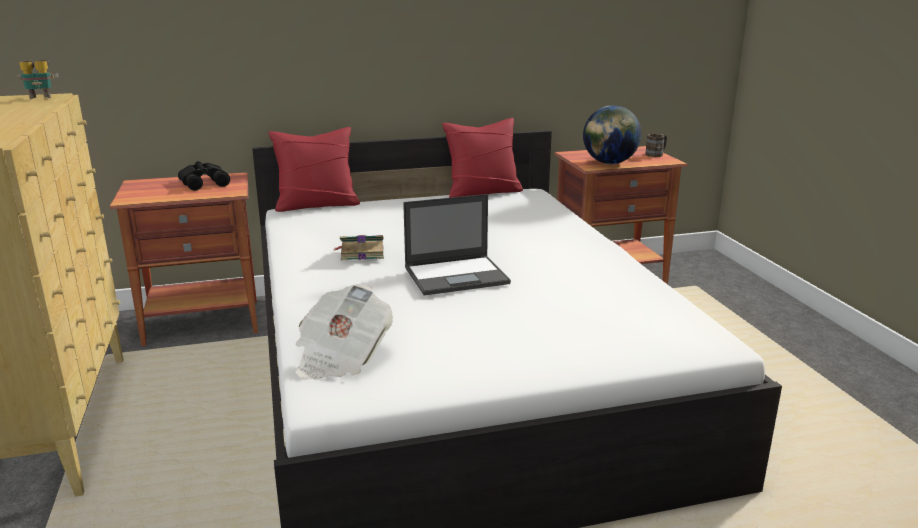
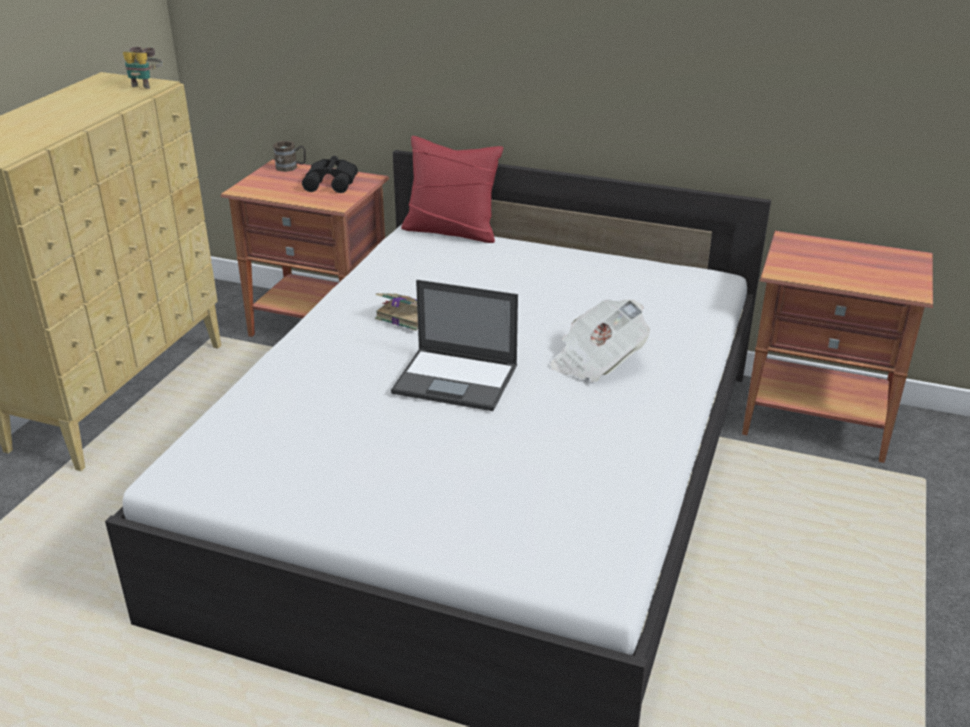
camera: 35 degrees right, 10 degrees up
newspaper [296,284,393,379] -> newspaper moved to [551,299,650,382]
red pillow [442,118,523,198] -> none
globe [583,105,641,164] -> none
brown mug [645,134,667,157] -> brown mug moved to [273,141,306,172]

